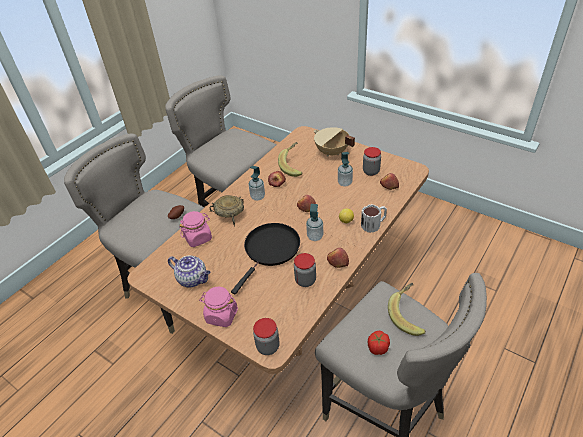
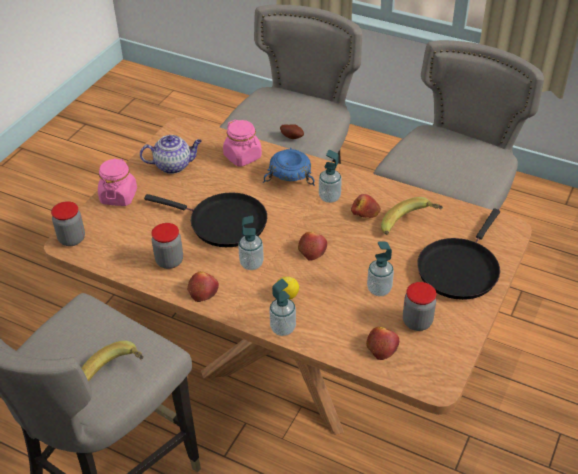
camera: 80 degrees right, 0 degrees up
teapot [168,255,211,287] -> teapot turned 120 degrees counterclockwise [140,135,202,174]
beige bowl [210,195,244,227] -> blue bowl [263,148,315,186]
beige cooking pot [314,127,355,157] -> black frying pan [417,208,500,300]
mug [361,204,387,233] -> soap dispenser [269,279,296,336]
tomato [368,331,390,355] -> none

